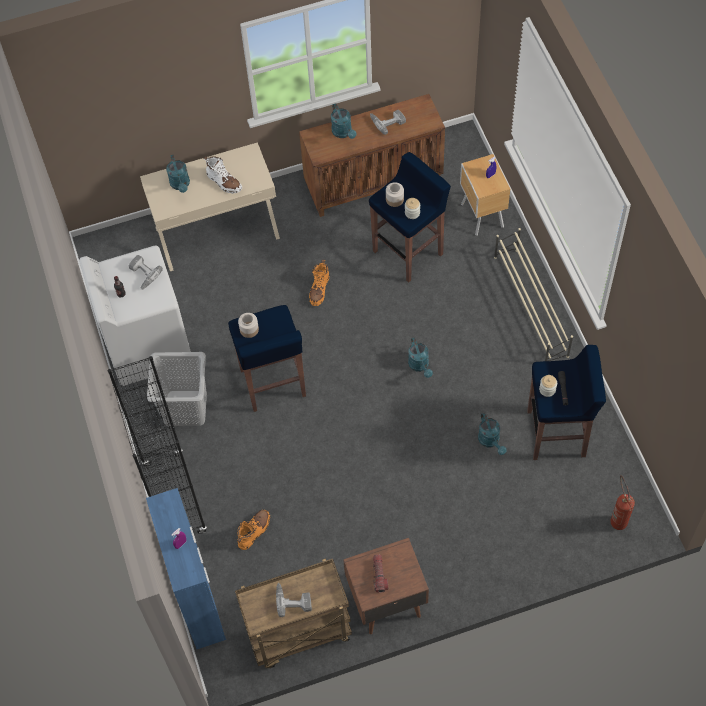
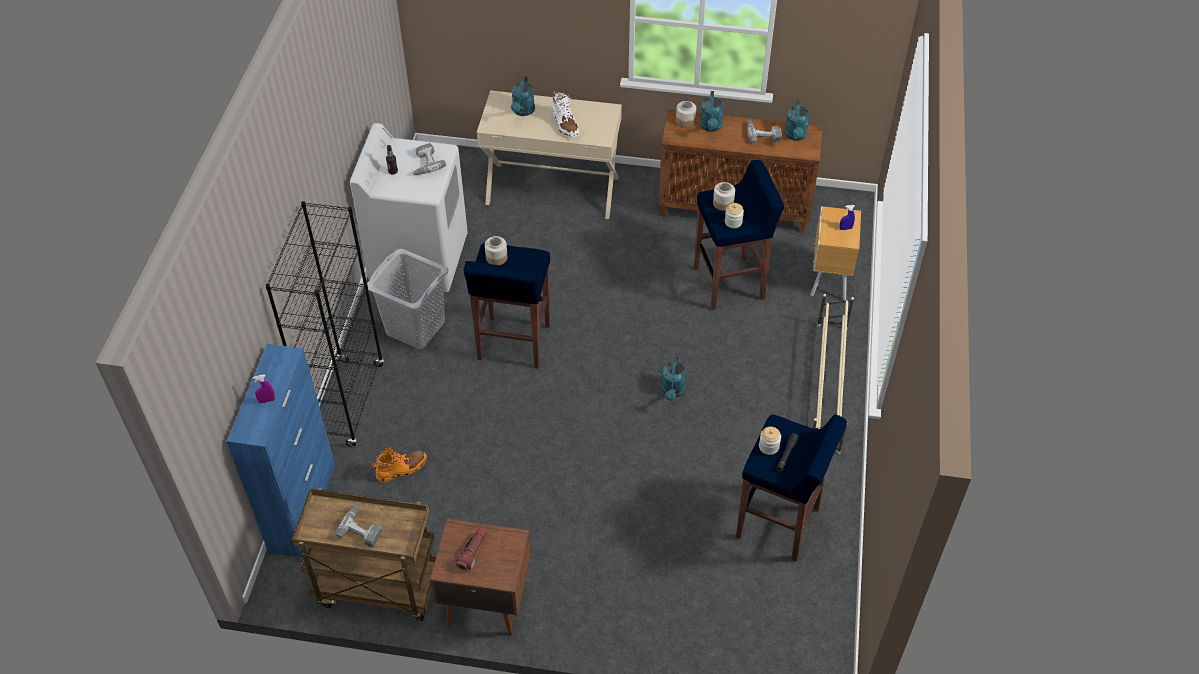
camera: 25 degrees right, 10 degrees down
orange boot [309,260,329,306] -> none
turquoise watering can [478,413,507,455] -> turquoise watering can moved to [785,100,810,141]
fire extinguisher [610,475,635,530] -> none
none -> jar [676,101,696,128]

